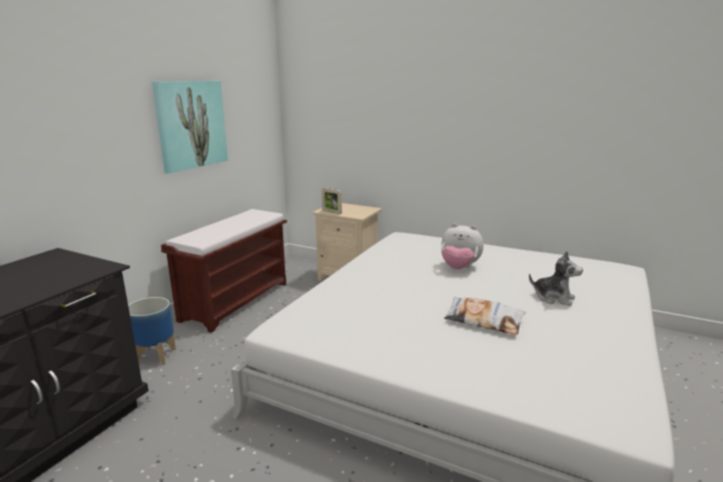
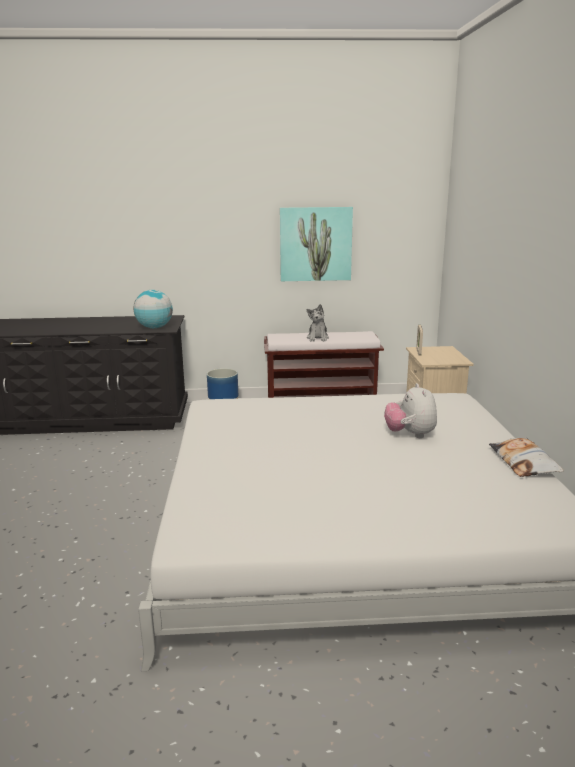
camera: 60 degrees right, 0 degrees up
pillow [444,297,526,335] -> pillow moved to [489,438,564,477]
plush toy [529,251,583,306] -> plush toy moved to [307,304,329,341]
none -> globe [134,290,173,328]

